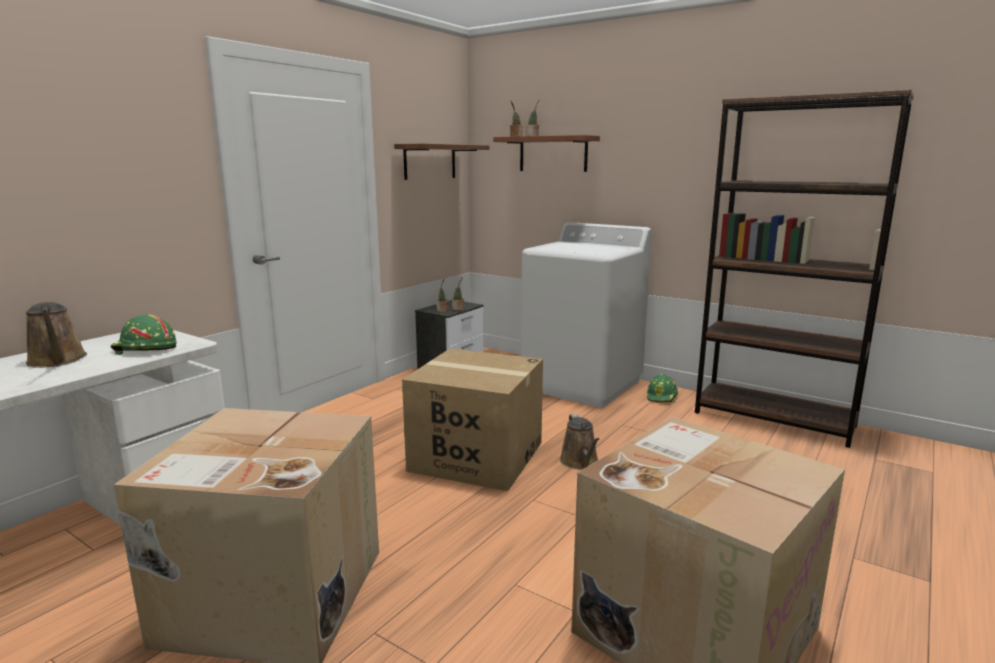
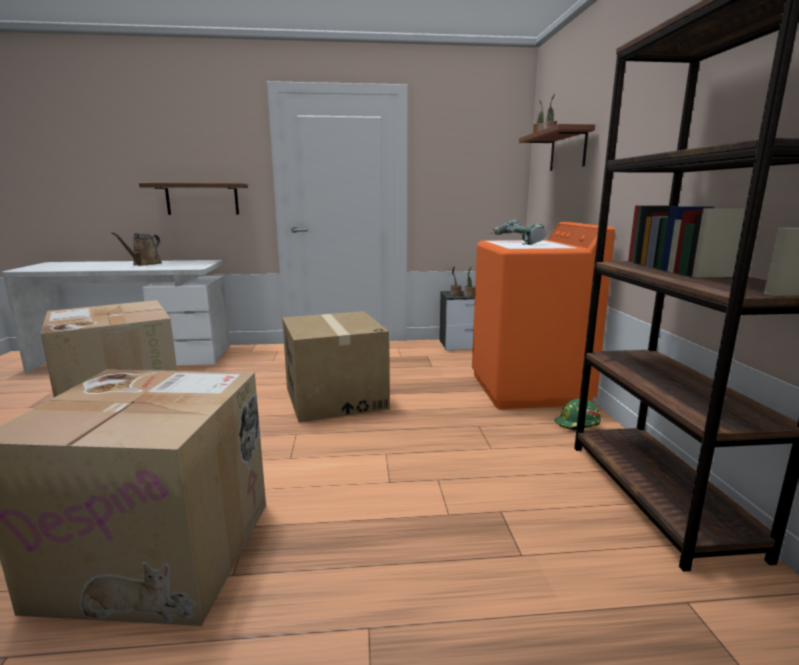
camera: 50 degrees right, 0 degrees up
green hard hat [111,315,177,355] -> none
shelf [394,143,489,180] -> shelf moved to [139,183,248,215]
white washing machine [521,222,652,408] -> orange washing machine [472,222,615,409]
brown watering can [560,414,600,470] -> none
none -> power drill [489,219,545,245]

